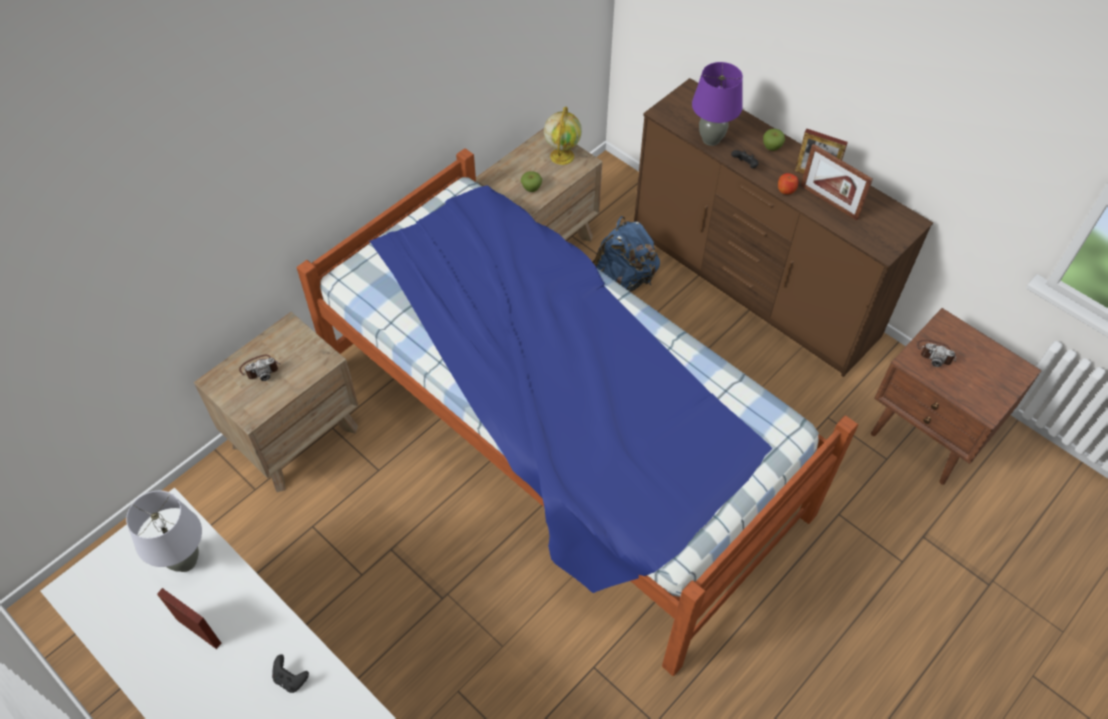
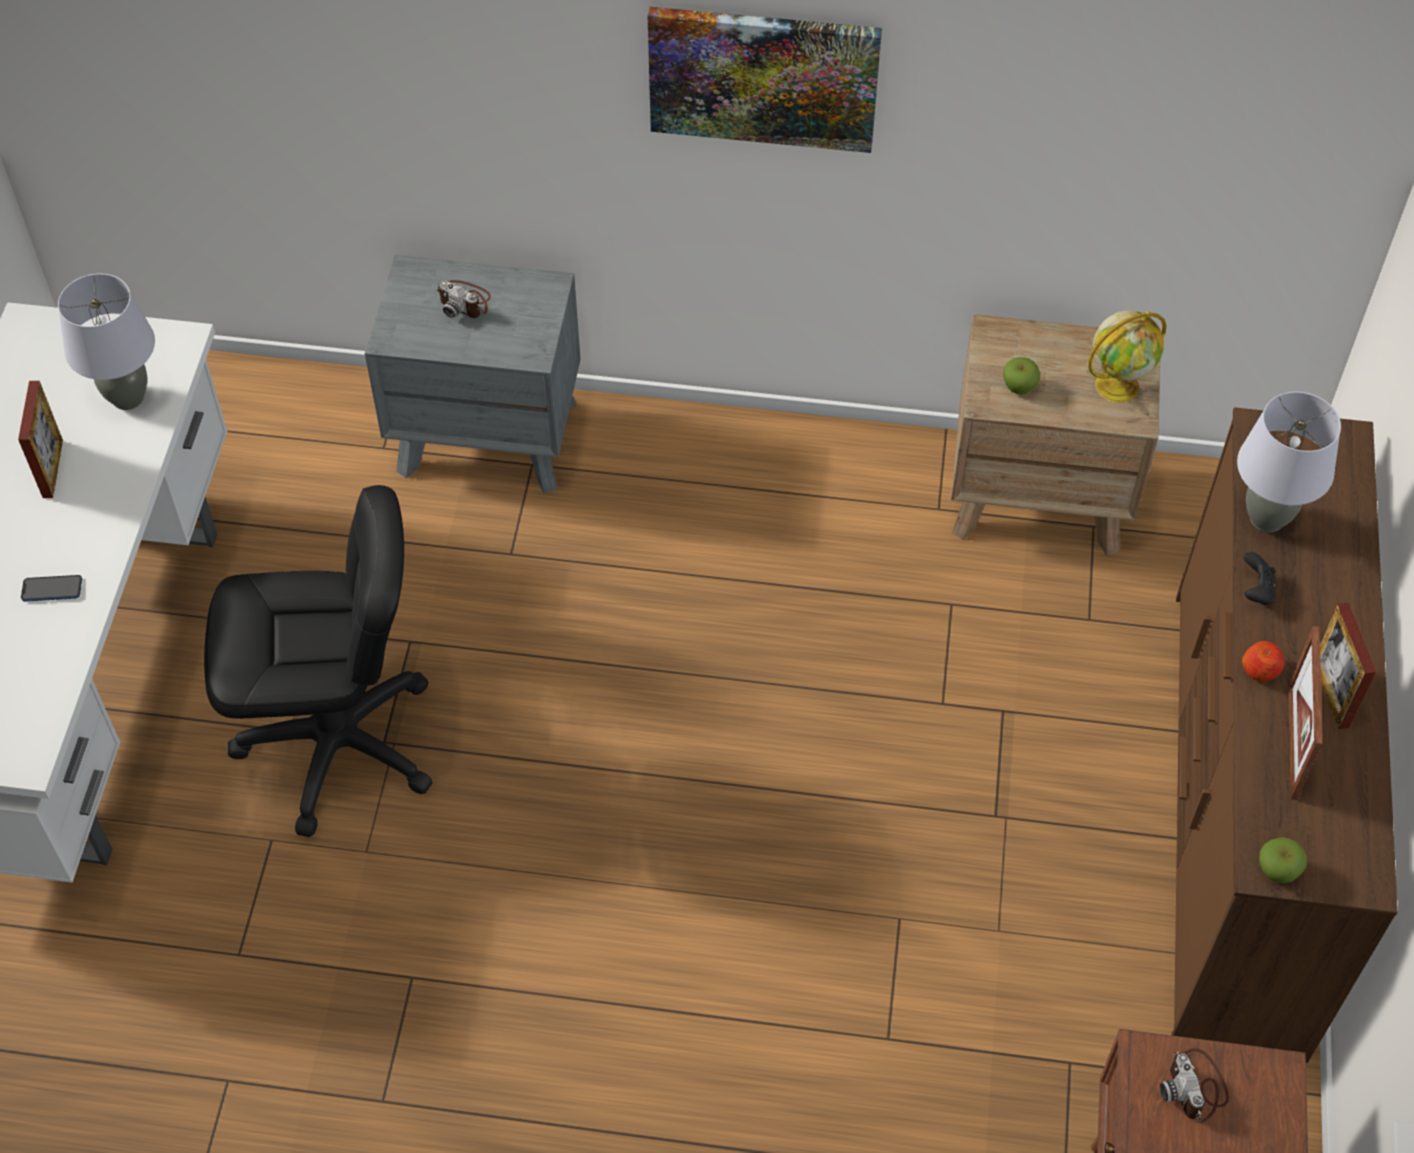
camera: 55 degrees right, 0 degrees up
brown nightstand [194,312,358,492] -> grey nightstand [365,255,580,494]
black game controller [272,654,309,693] -> phone [21,575,82,602]
bed [297,148,858,676] -> none
blue backpack [593,216,660,291] -> none
purple table lamp [692,62,743,146] -> grey table lamp [1237,392,1341,533]
apple [763,129,785,151] -> apple moved to [1259,837,1307,883]
none -> black office chair [204,485,433,837]
none -> picture [648,7,882,153]

